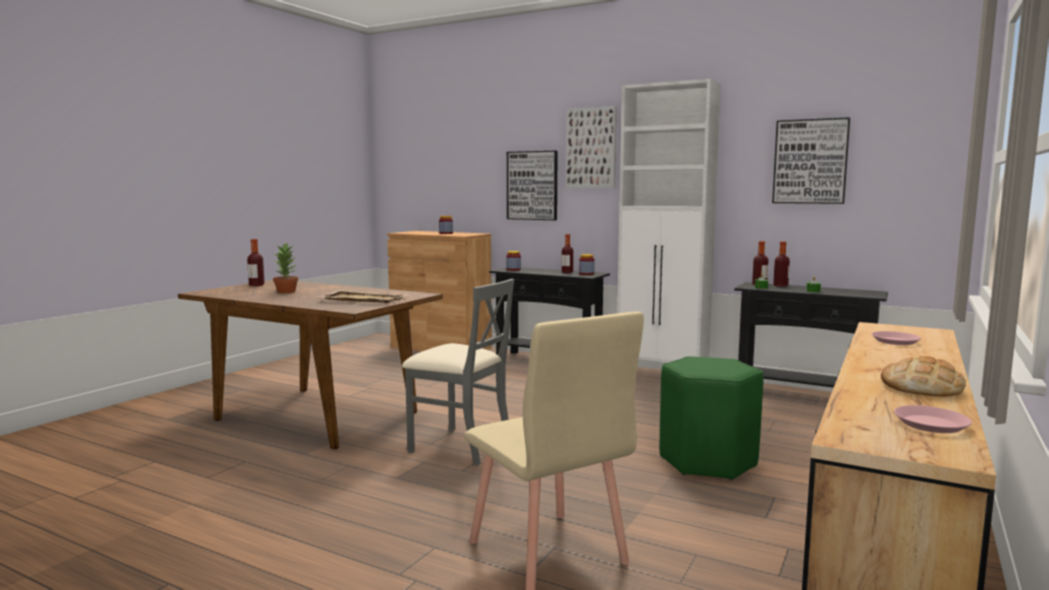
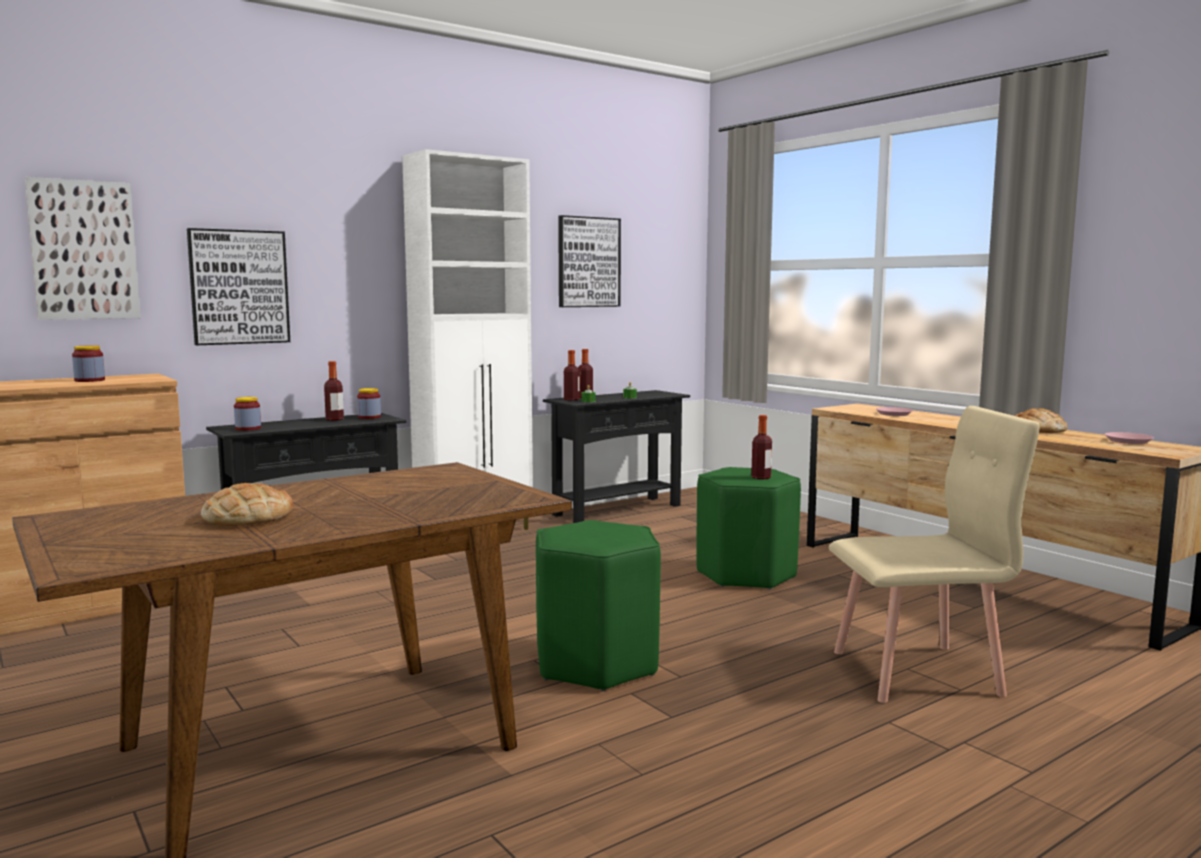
camera: 65 degrees left, 0 degrees up
bottle [247,239,265,286] -> bottle moved to [751,415,772,479]
potted plant [273,243,298,293] -> bread [201,483,293,526]
beige tray [315,290,407,303] -> none
grey chair [402,279,514,466] -> green stool [536,520,661,691]
picture [566,106,616,188] -> picture moved to [25,177,141,320]

